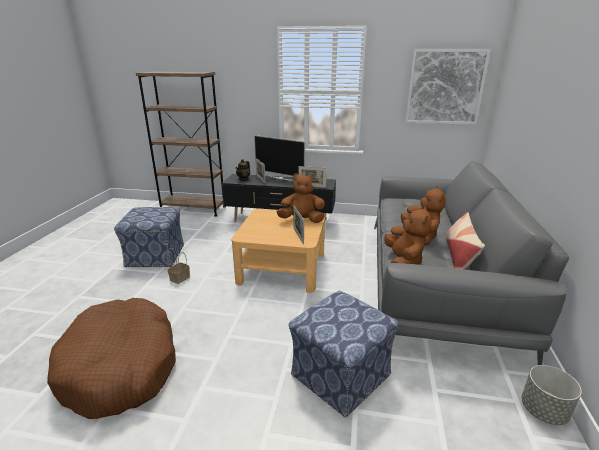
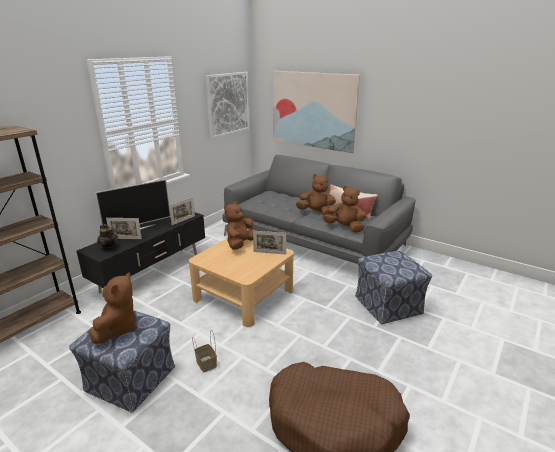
camera: 65 degrees left, 0 degrees up
grey planter [522,365,582,425] -> none
none -> brown plush toy [89,272,137,344]
none -> picture [273,71,360,153]

